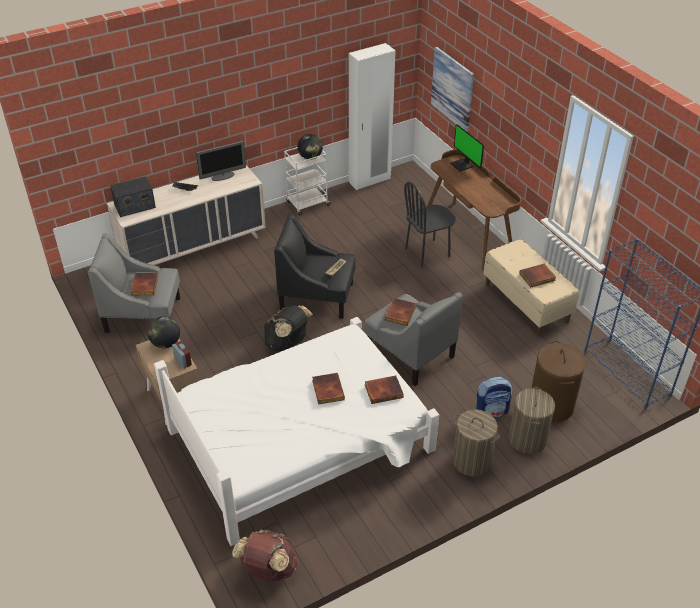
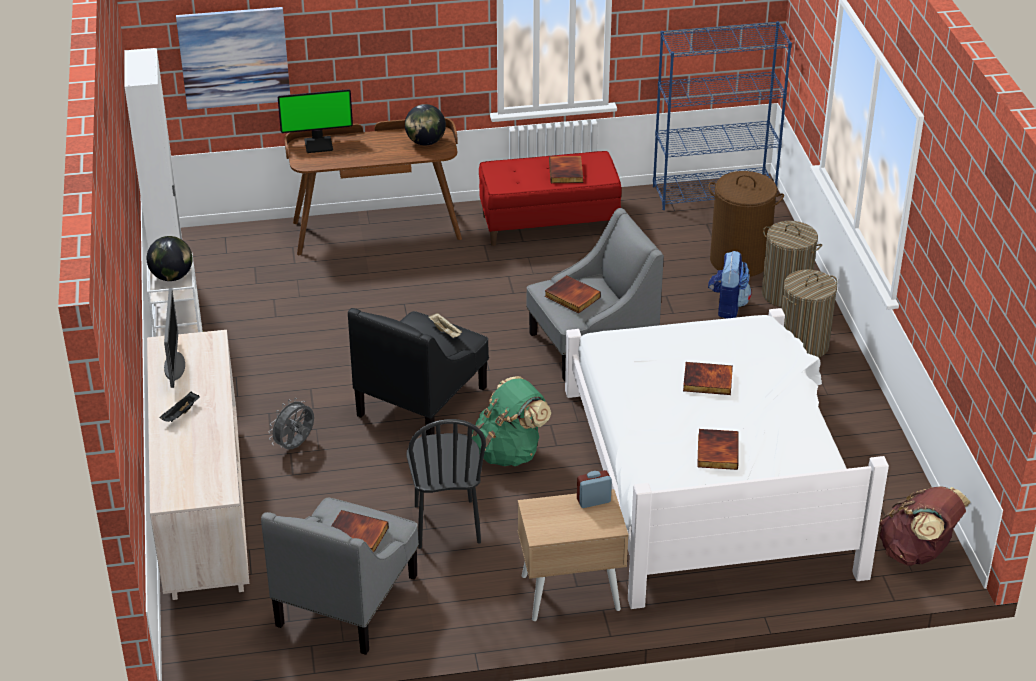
camera: 70 degrees left, 5 degrees down
radio [110,176,156,217] -> none
globe [148,316,180,348] -> globe moved to [405,104,446,145]
black backpack [264,305,313,352] -> green backpack [472,376,551,466]
book [365,376,404,404] -> book moved to [697,429,739,470]
black chair [404,182,456,267] -> black chair moved to [406,419,486,549]
beige bench [483,239,579,336] -> red bench [479,151,622,246]
none -> grey fan [268,398,314,450]

